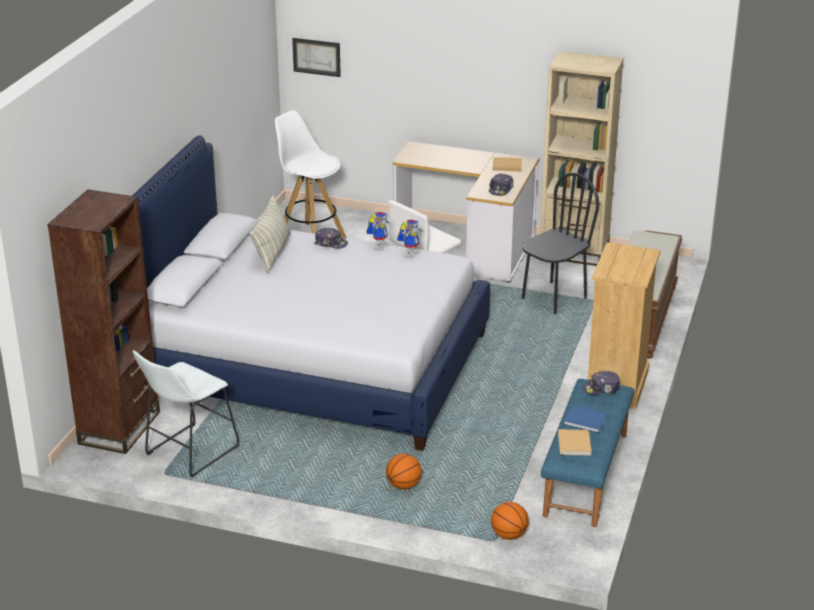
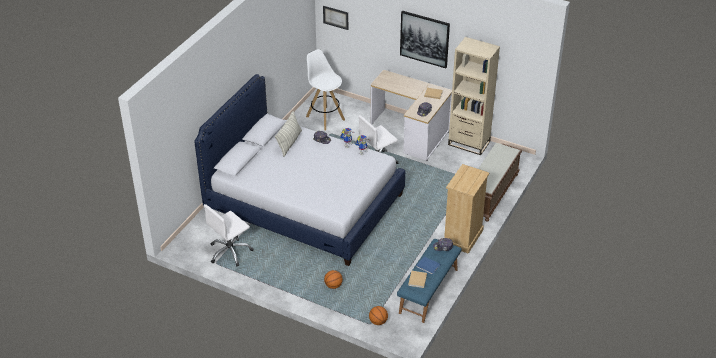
camera: 10 degrees right, 10 degrees up
brown bookcase [47,189,160,454] -> none
white stool [132,350,240,478] -> white office chair [204,204,254,267]
black chair [522,172,599,314] -> none
none -> picture [400,11,450,68]

